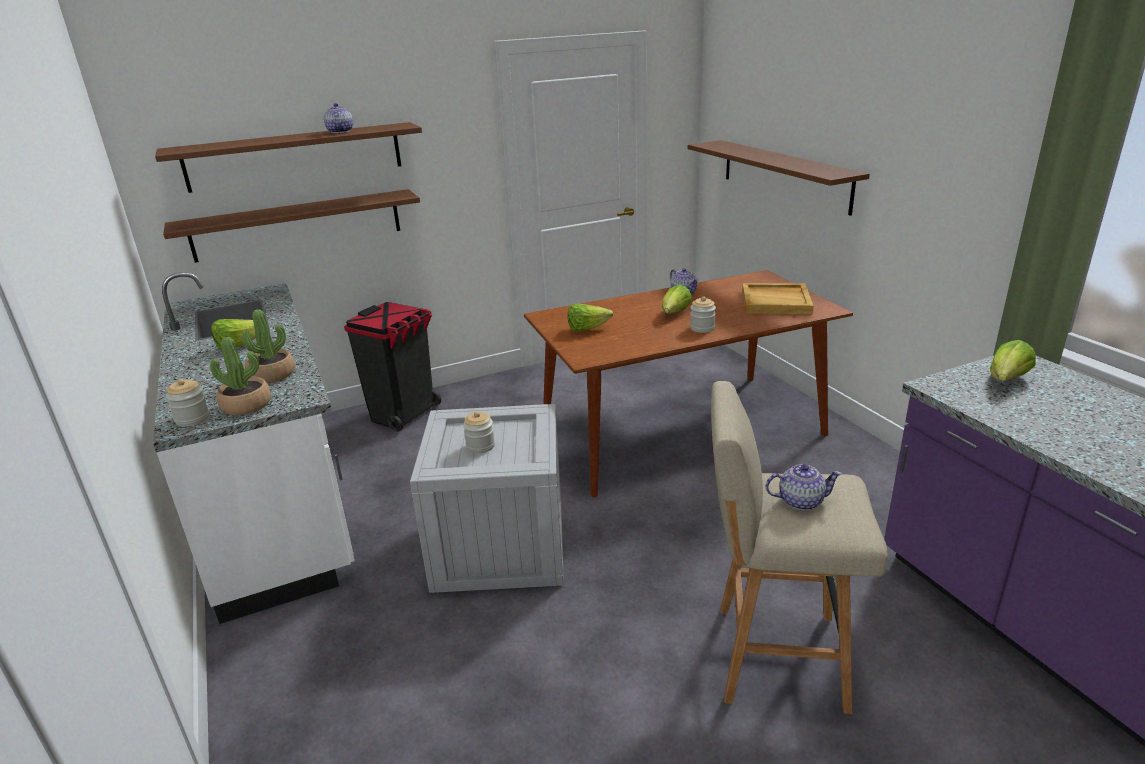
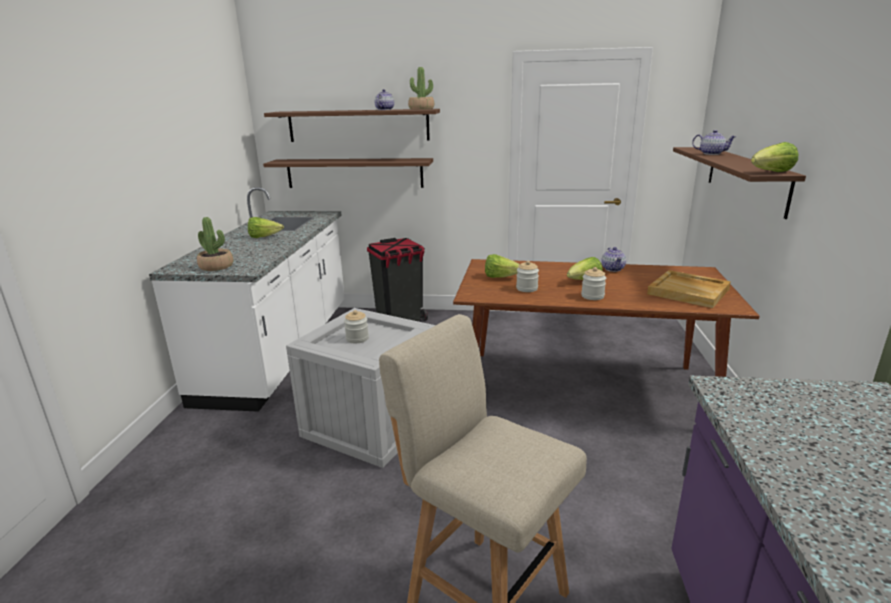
camera: 30 degrees right, 5 degrees down
jar [166,379,210,427] -> jar moved to [516,261,539,292]
potted plant [242,309,295,383] -> potted plant moved to [408,67,434,110]
teapot [766,464,842,510] -> teapot moved to [692,130,736,155]
lettuce [990,340,1036,381] -> lettuce moved to [751,142,798,172]

